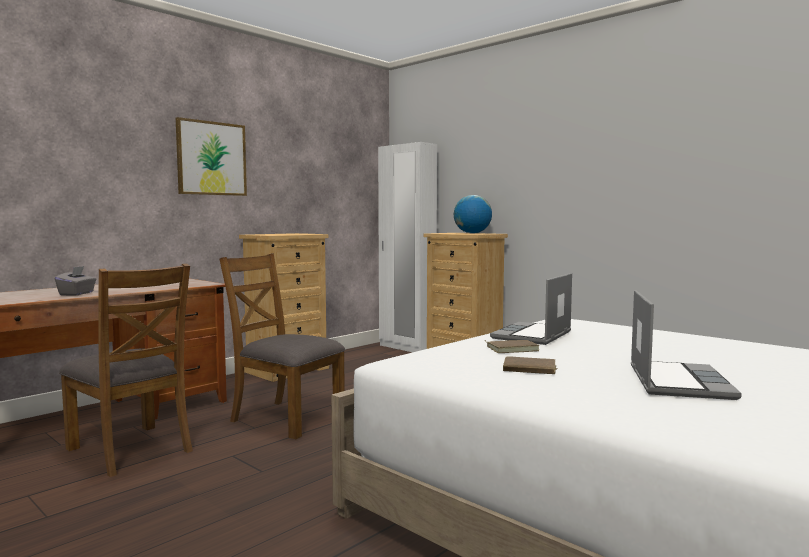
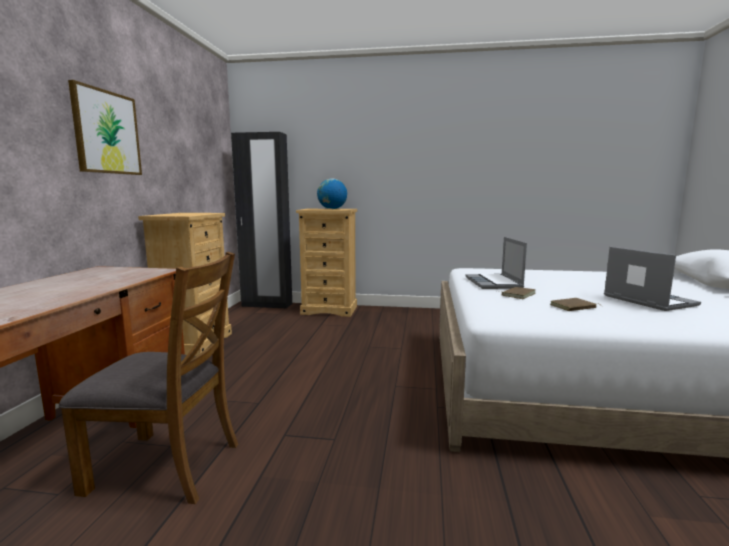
camera: 35 degrees left, 5 degrees up
grey tissue box [55,266,96,295] -> none
brown chair [220,253,345,439] -> none
white wardrobe [378,142,437,352] -> black wardrobe [231,132,292,309]

